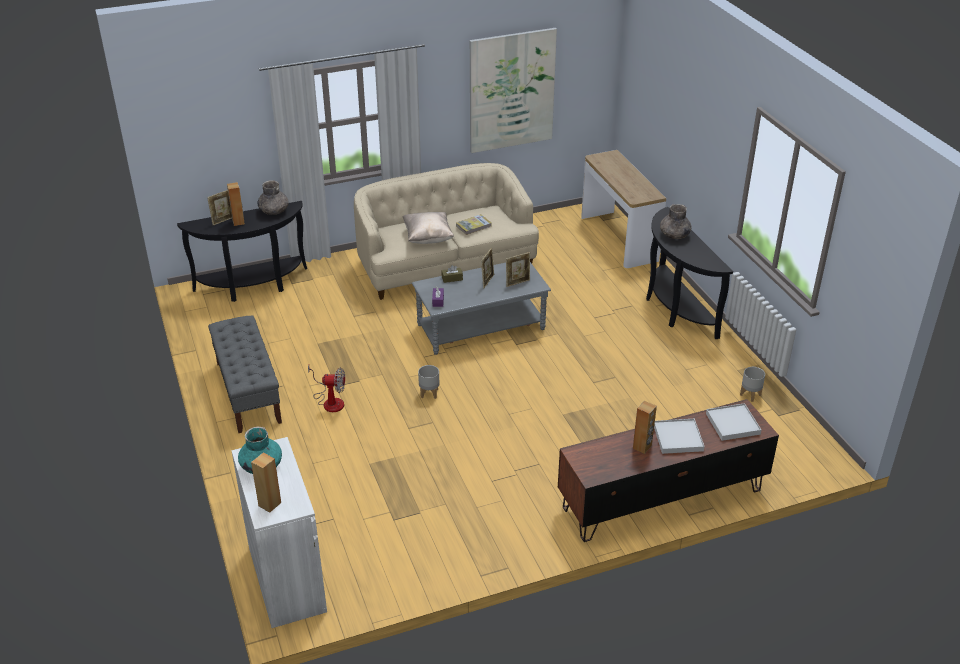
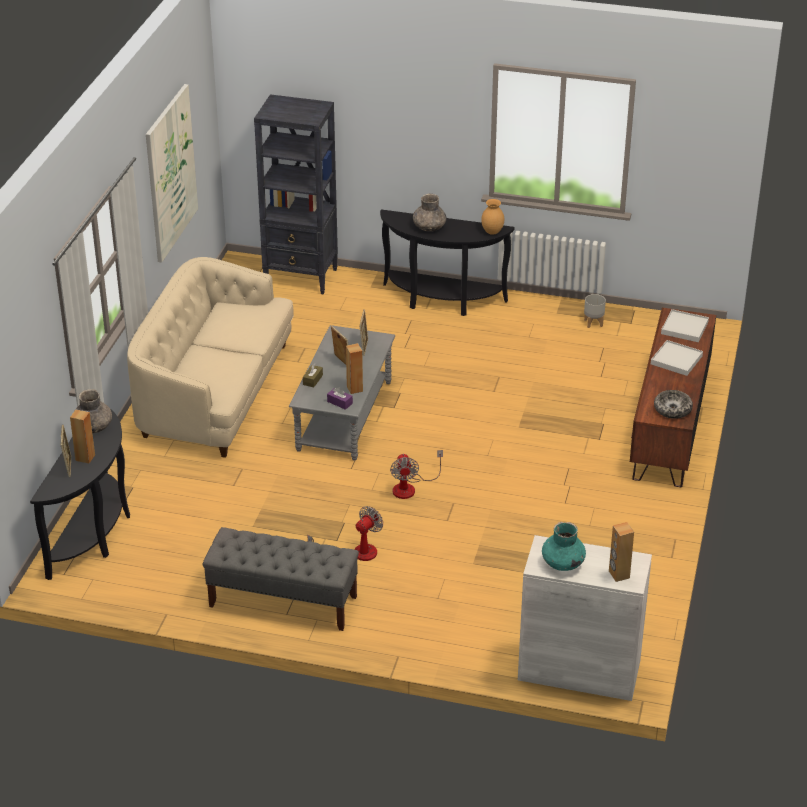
camera: 55 degrees left, 0 degrees up
beige pillow [402,212,454,244] -> none
grey planter [418,365,439,399] -> fan [390,450,443,499]
book [456,214,492,235] -> none
console table [581,150,666,268] -> black bookcase [254,94,338,294]
brown speaker [633,401,657,454] -> brown speaker moved to [346,343,363,394]
none -> brown vase [481,199,504,235]
none -> bowl [654,390,693,419]

